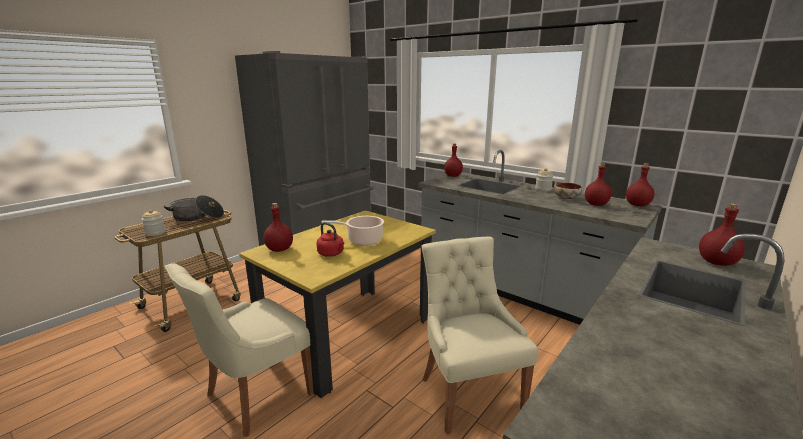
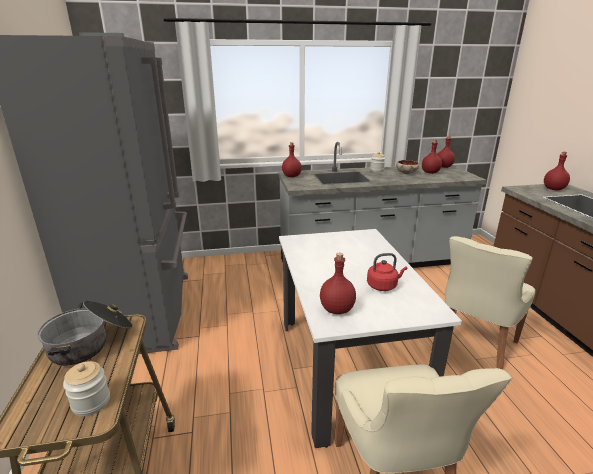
camera: 50 degrees left, 5 degrees up
yellow dining table [239,210,436,398] -> white dining table [279,229,462,448]
cooking pot [322,216,384,246] -> none
beige chair [422,237,539,434] -> beige chair turned 75 degrees counterclockwise [445,236,536,369]

